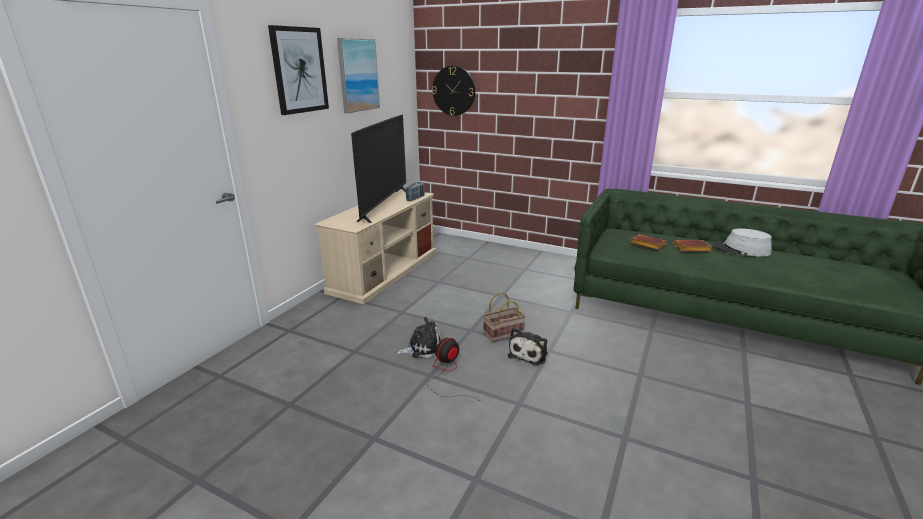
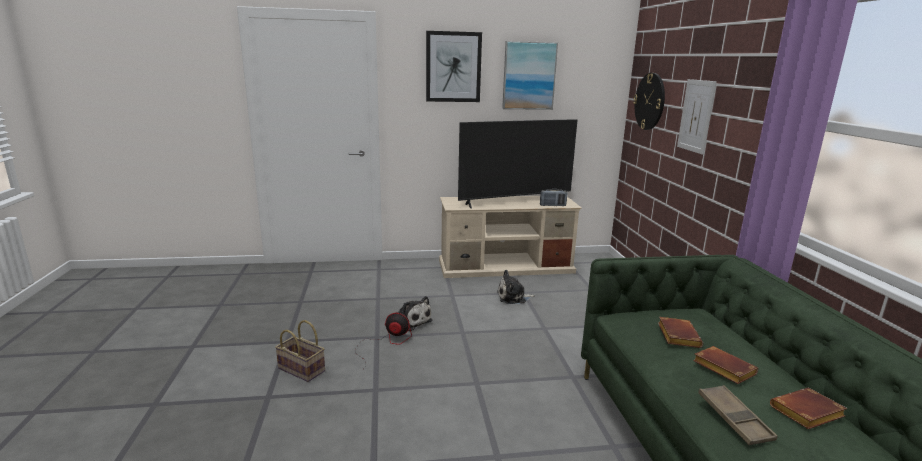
camera: 55 degrees right, 5 degrees down
basket [483,292,525,343] -> basket moved to [275,320,325,382]
plush toy [508,328,548,366] -> plush toy moved to [497,270,535,304]
grey hat [713,228,772,257] -> brown book [770,388,847,429]
none -> picture [677,79,717,155]
none -> brown tray [698,385,778,445]

